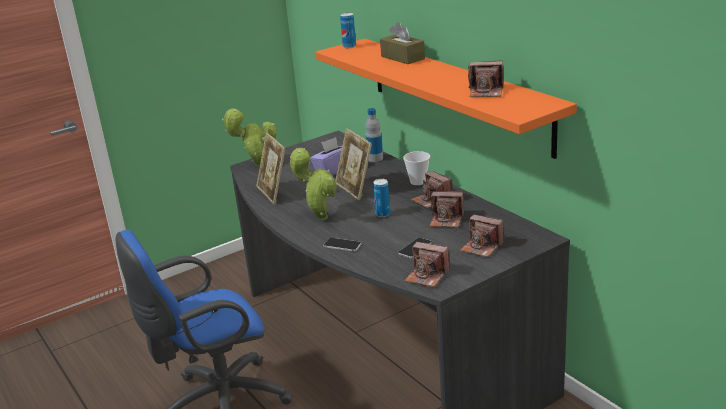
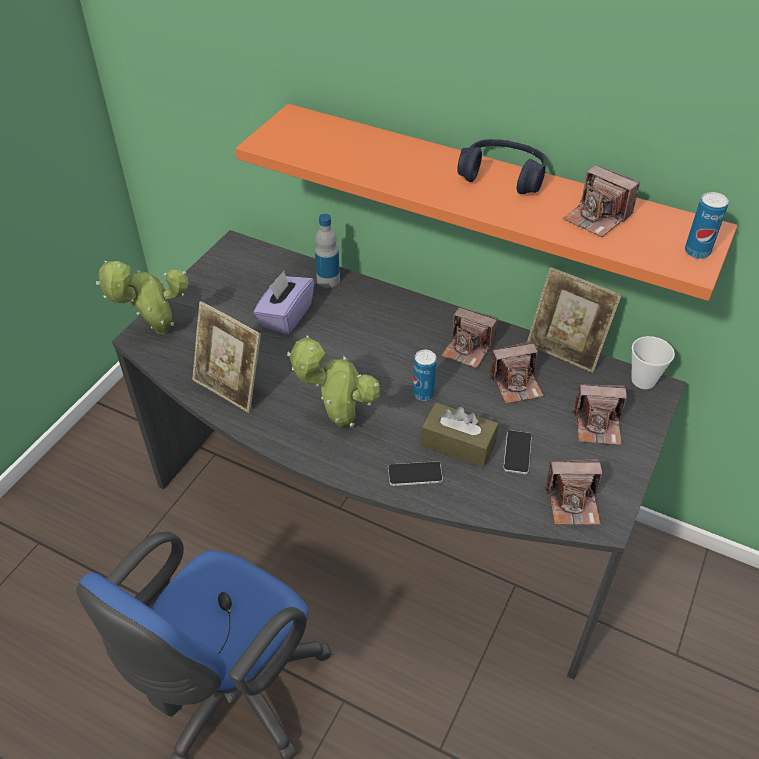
camera: 30 degrees left, 20 degrees up
picture frame [335,128,372,200] -> picture frame moved to [527,267,622,373]
can [340,13,356,48] -> can moved to [685,192,729,259]
brown tissue box [380,22,425,64] -> brown tissue box moved to [421,403,499,467]
cup [403,151,430,185] -> cup moved to [632,336,675,389]
camera [468,60,504,97] -> camera turned 60 degrees clockwise [563,165,640,237]
none -> blue headphones [457,139,546,194]

